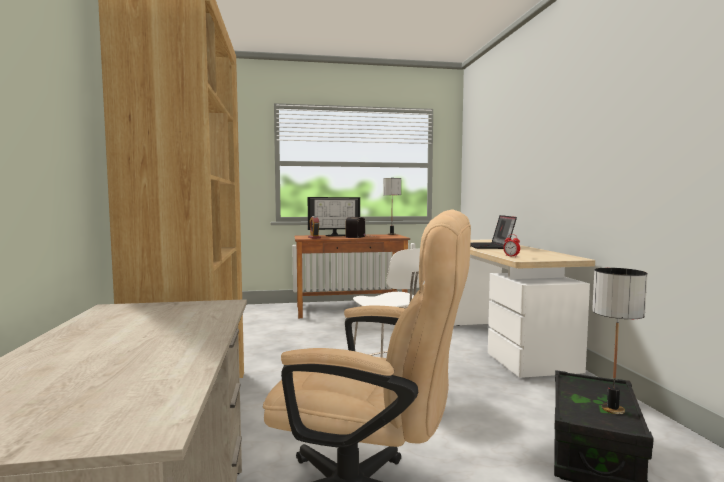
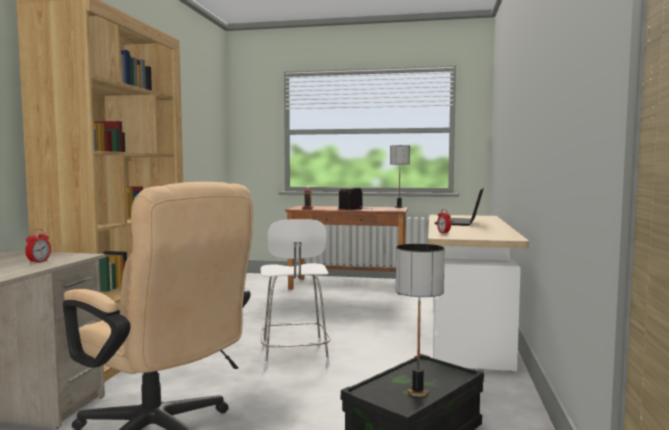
camera: 20 degrees right, 0 degrees up
monitor [308,197,360,237] -> none
none -> alarm clock [25,229,51,264]

